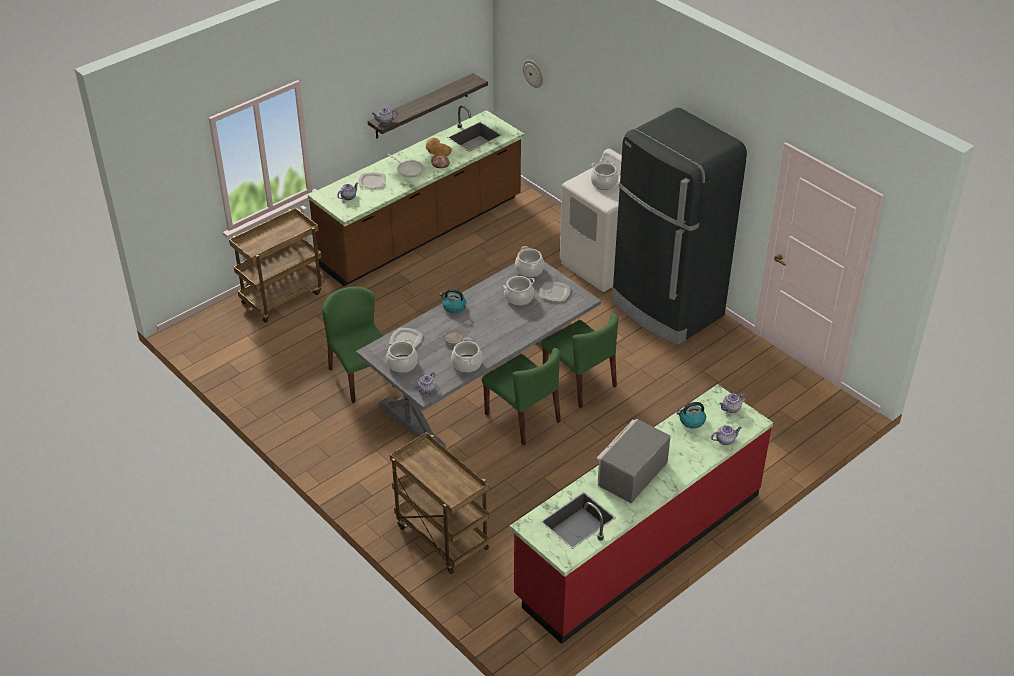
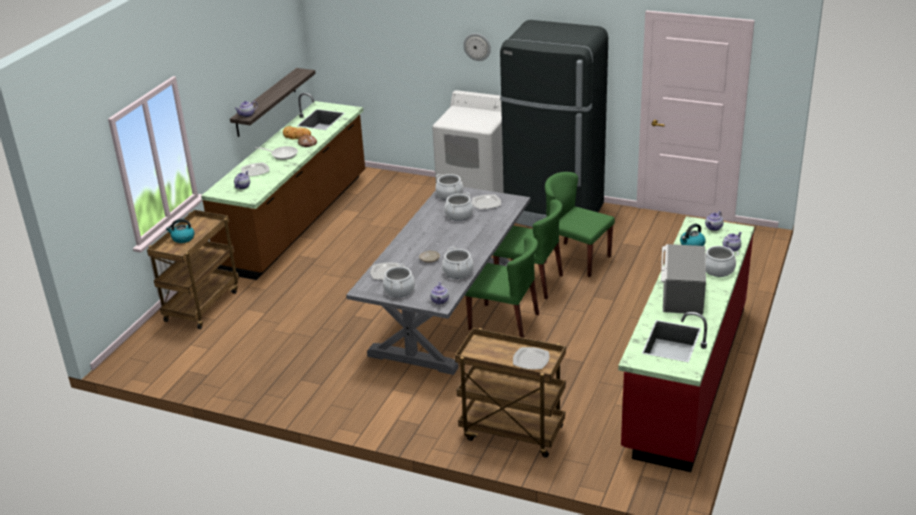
camera: 25 degrees left, 10 degrees down
green chair [322,287,394,403] -> green chair moved to [544,172,615,277]
kettle [439,289,466,313] -> kettle moved to [166,219,194,243]
wall clock [523,60,543,88] -> wall clock moved to [463,33,491,61]
cooking pot [591,163,619,190] -> cooking pot moved to [705,246,739,277]
none -> plate [513,347,549,369]

